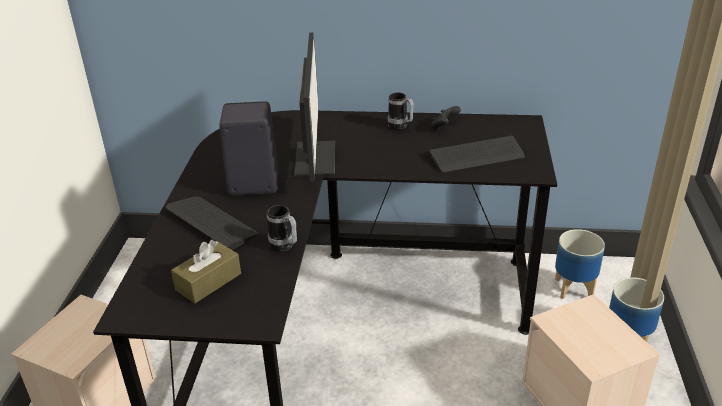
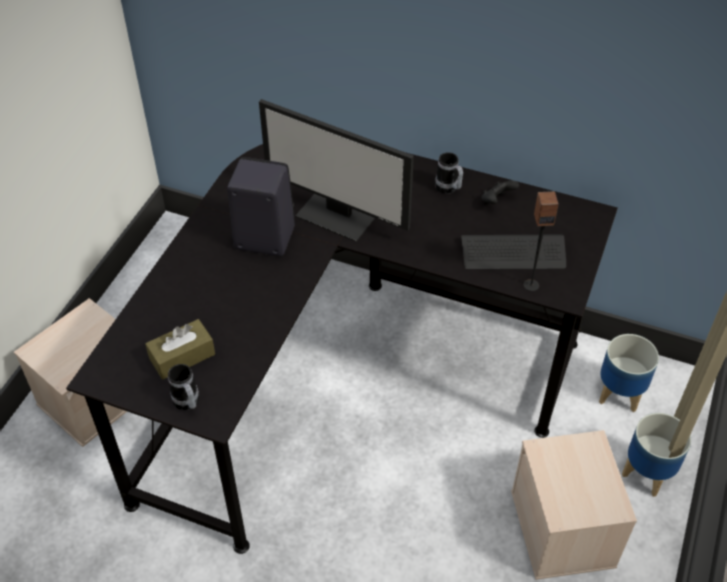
camera: 15 degrees right, 15 degrees up
keyboard [166,196,259,250] -> none
mug [267,205,297,252] -> mug moved to [168,364,199,410]
monitor [294,33,335,181] -> monitor turned 105 degrees clockwise [259,99,414,242]
none -> speaker [523,191,559,291]

